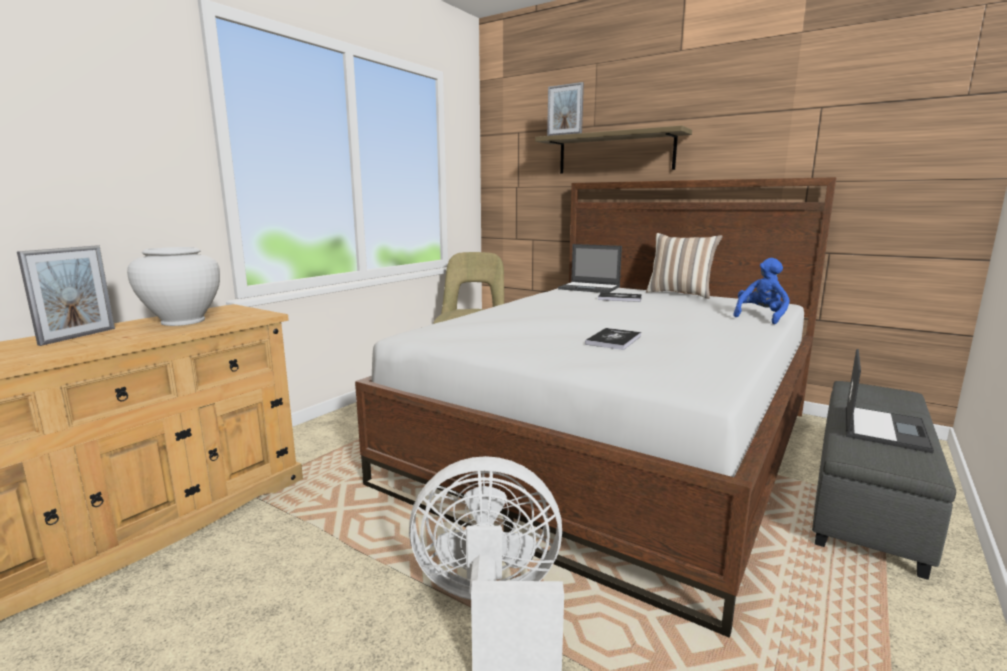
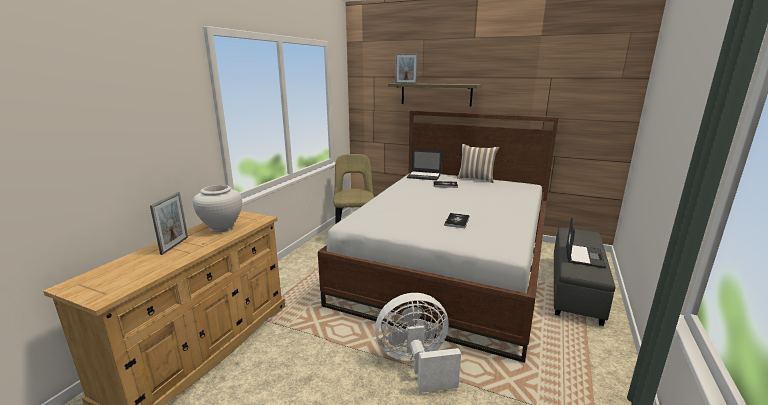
camera: 10 degrees left, 5 degrees up
blue plush toy [733,258,790,324] -> none

